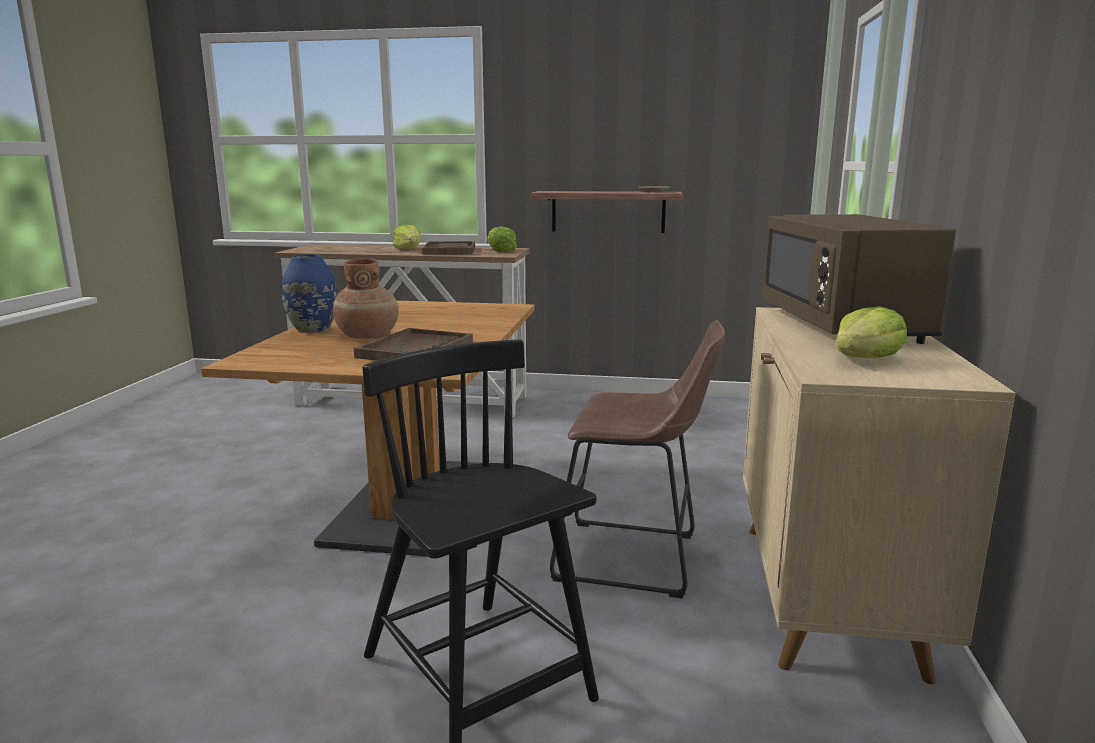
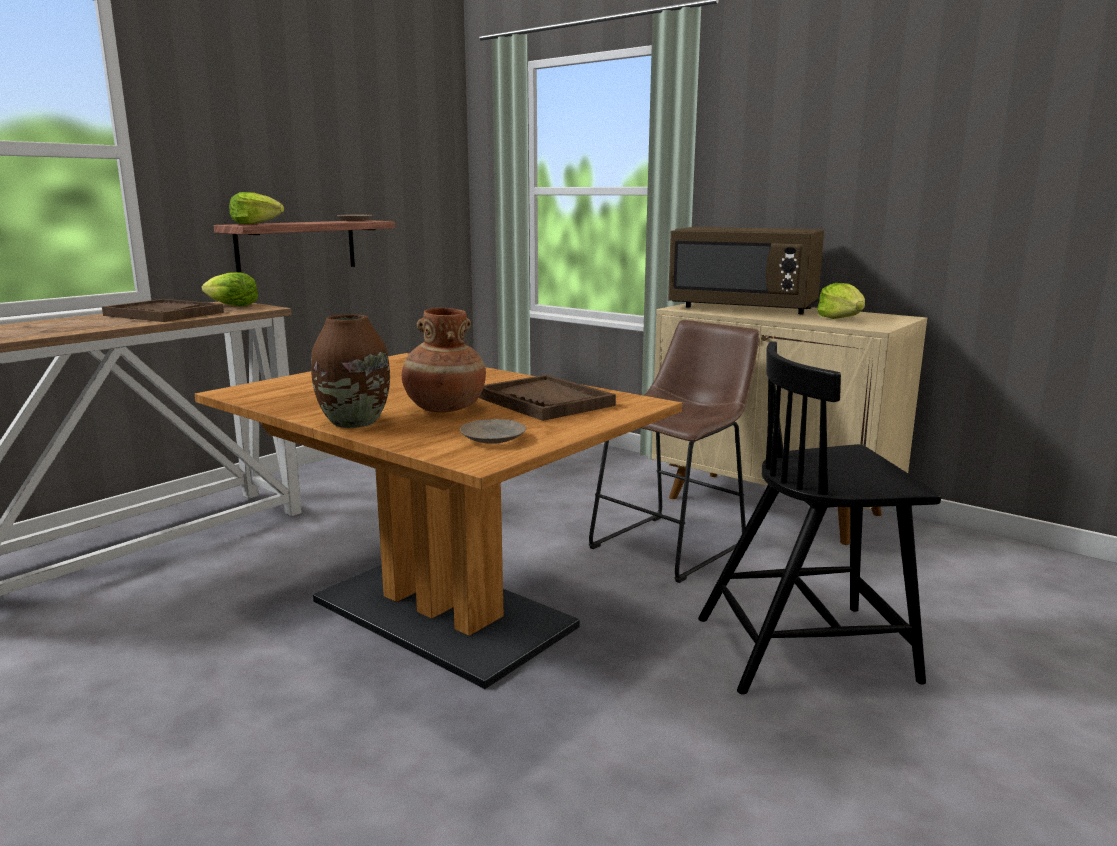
camera: 60 degrees left, 0 degrees up
blue vase [282,254,338,333] -> brown vase [311,314,390,428]
lettuce [392,224,422,250] -> lettuce moved to [229,192,284,224]
none -> beige plate [460,419,526,444]

